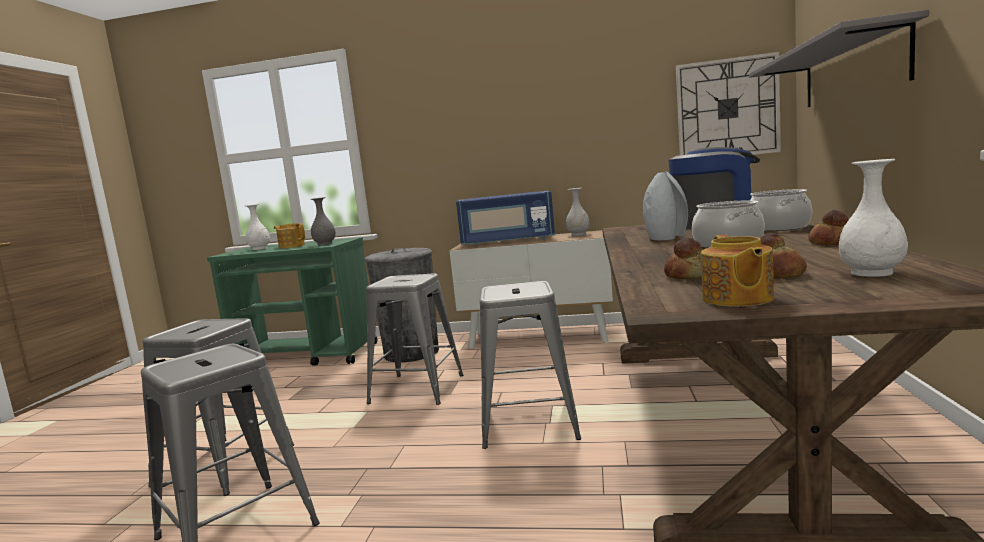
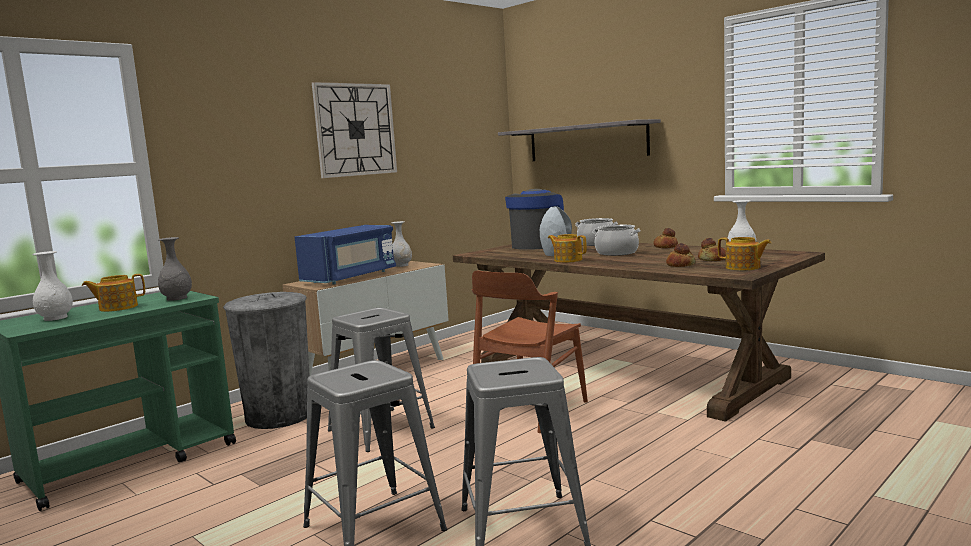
camera: 55 degrees left, 0 degrees up
grey stool [480,281,581,449] -> brown chair [472,271,588,433]
wall clock [676,52,781,155] -> wall clock moved to [312,82,397,178]
none -> teapot [548,234,587,263]

